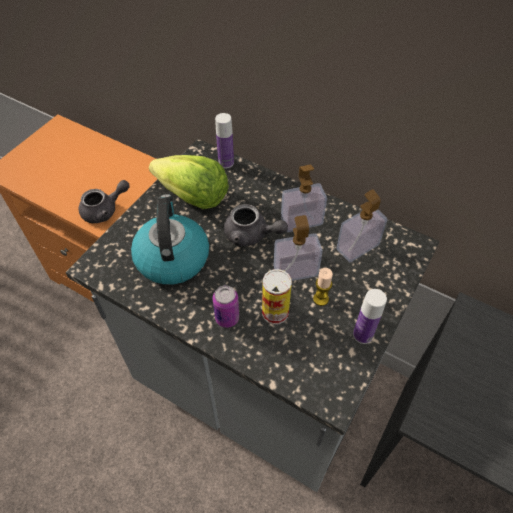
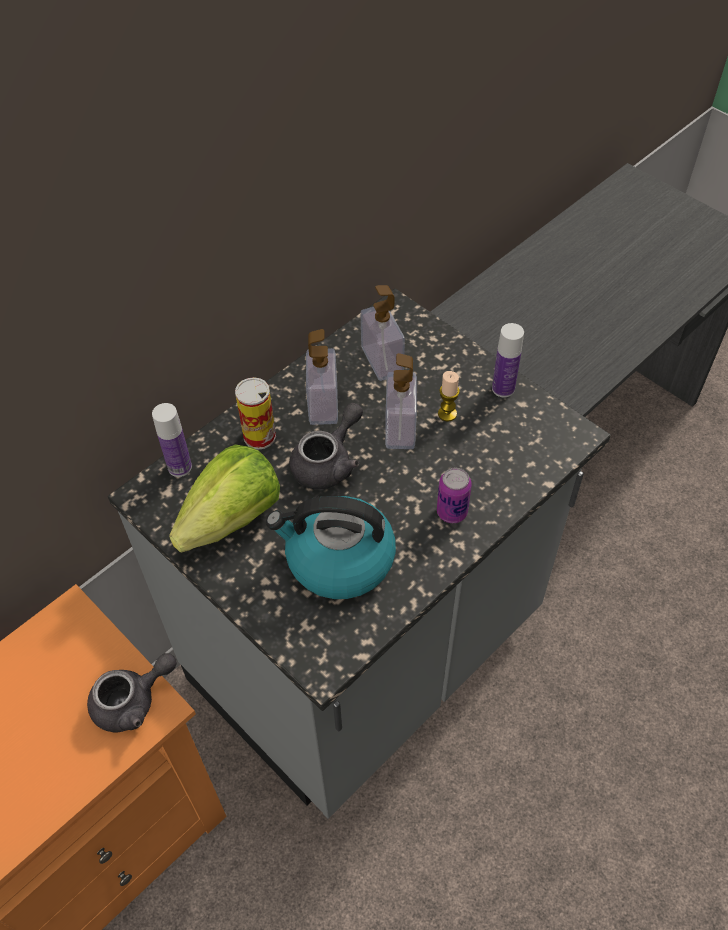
camera: 75 degrees left, 0 degrees up
grey teapot [79,180,130,223] -> grey teapot turned 75 degrees clockwise [87,653,177,732]
can [262,269,292,325] -> can moved to [235,377,276,450]

